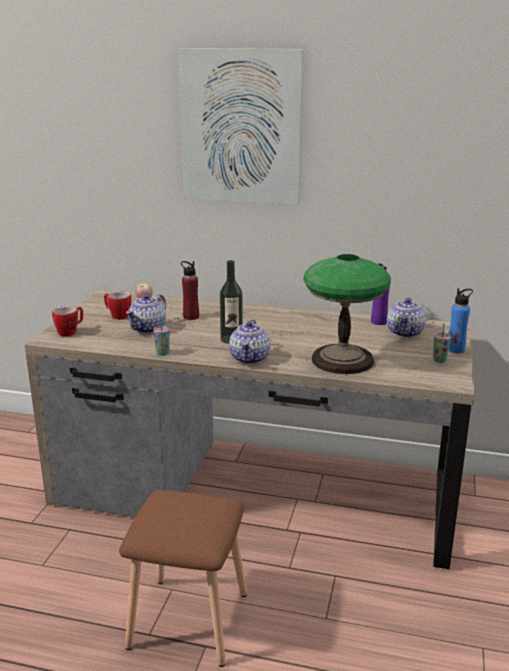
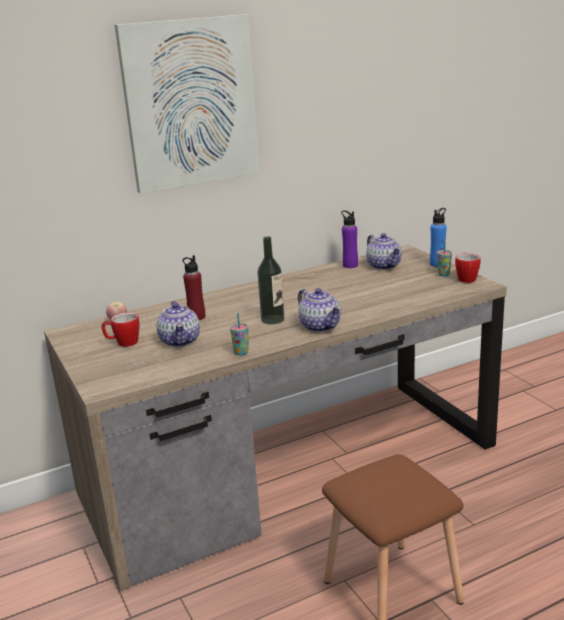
camera: 40 degrees left, 0 degrees up
mug [52,306,83,336] -> mug moved to [455,253,481,283]
table lamp [303,254,391,374] -> none

